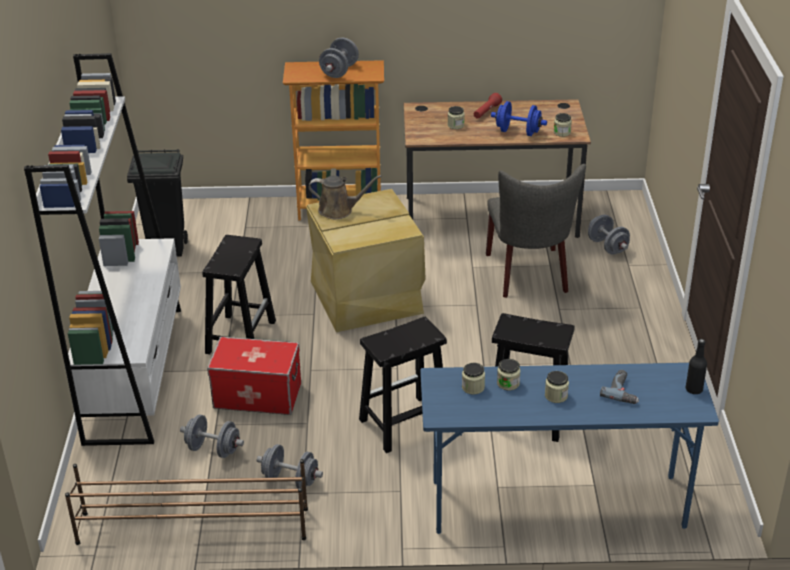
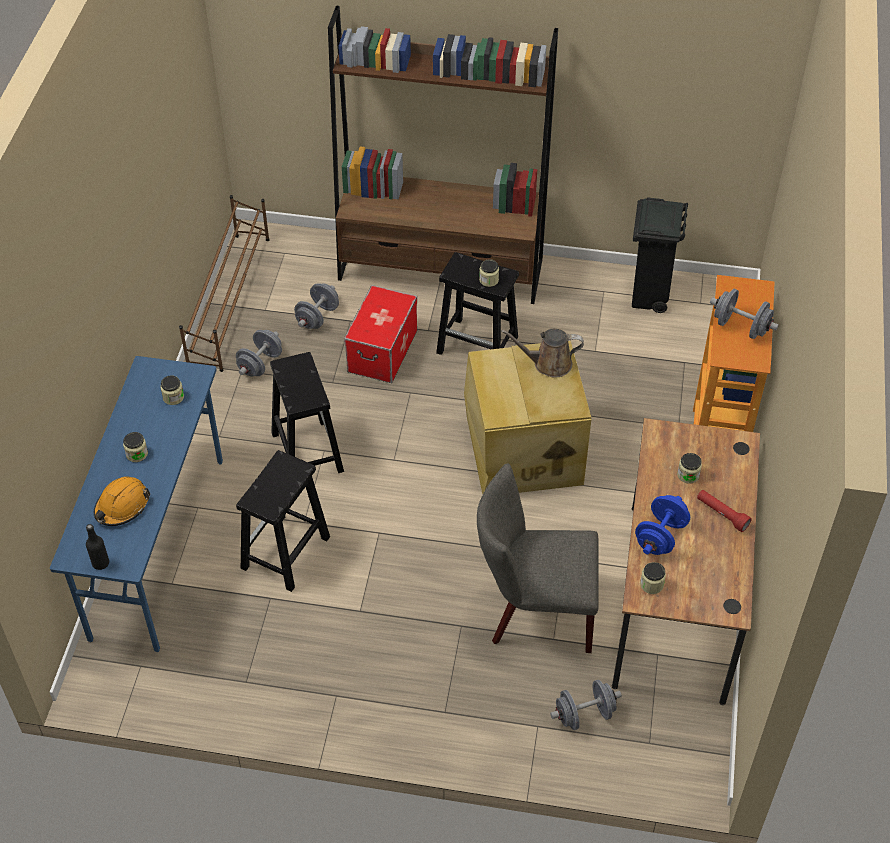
camera: 100 degrees right, 15 degrees up
white bookcase [24,53,181,446] -> brown bookcase [328,5,558,304]
brown watering can [308,175,382,219] -> brown watering can turned 75 degrees clockwise [501,329,584,378]
jar [497,359,521,390] -> jar moved to [479,259,499,287]
power drill [600,370,639,404] -> orange hard hat [94,476,150,526]

